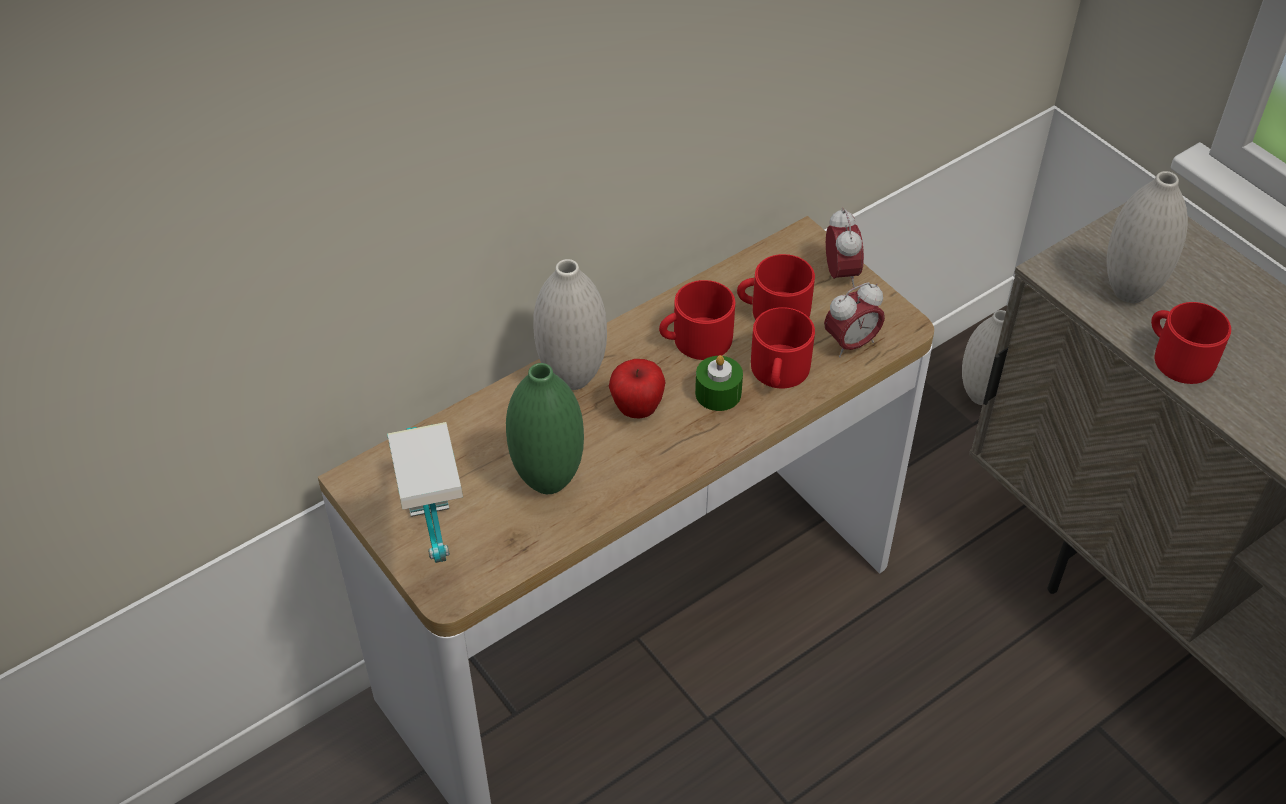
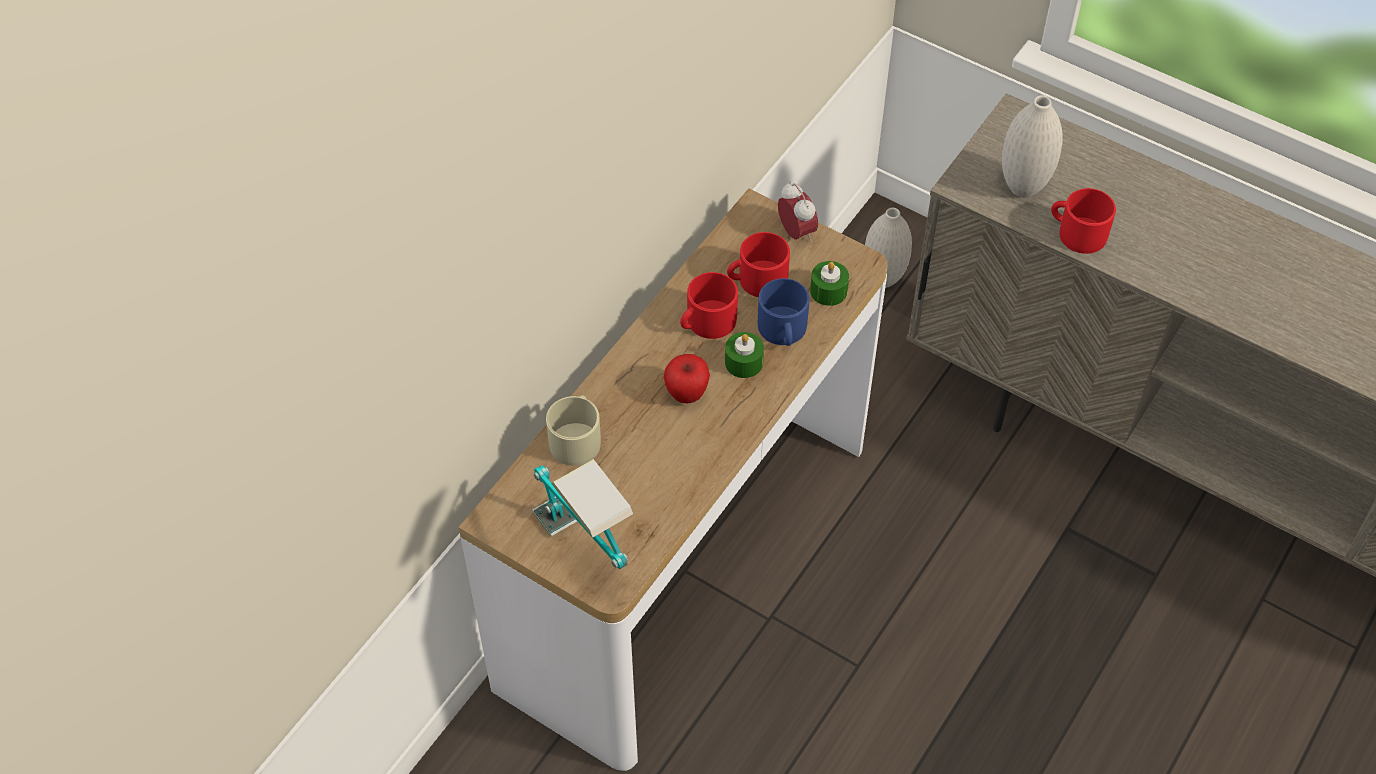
camera: 20 degrees left, 5 degrees up
green vase [506,363,584,494] -> none
white vase [534,259,607,390] -> none
red mug [751,307,815,388] -> blue mug [758,278,810,346]
alarm clock [824,282,885,357] -> green candle [810,261,849,306]
none -> beige mug [546,395,601,466]

